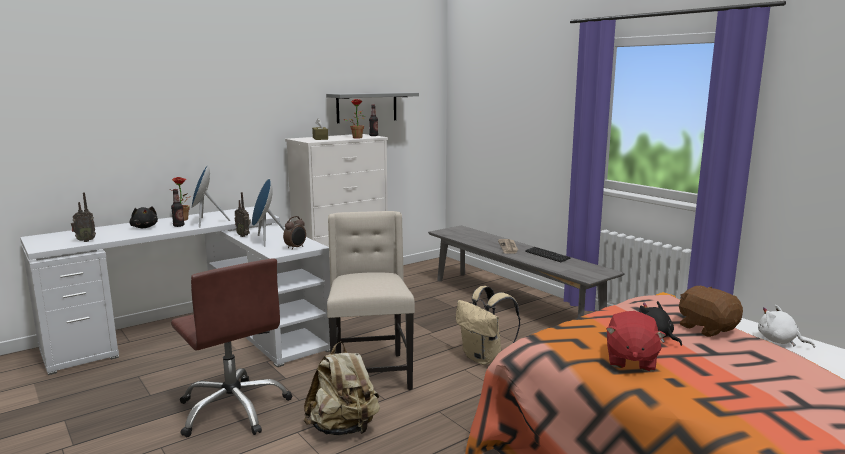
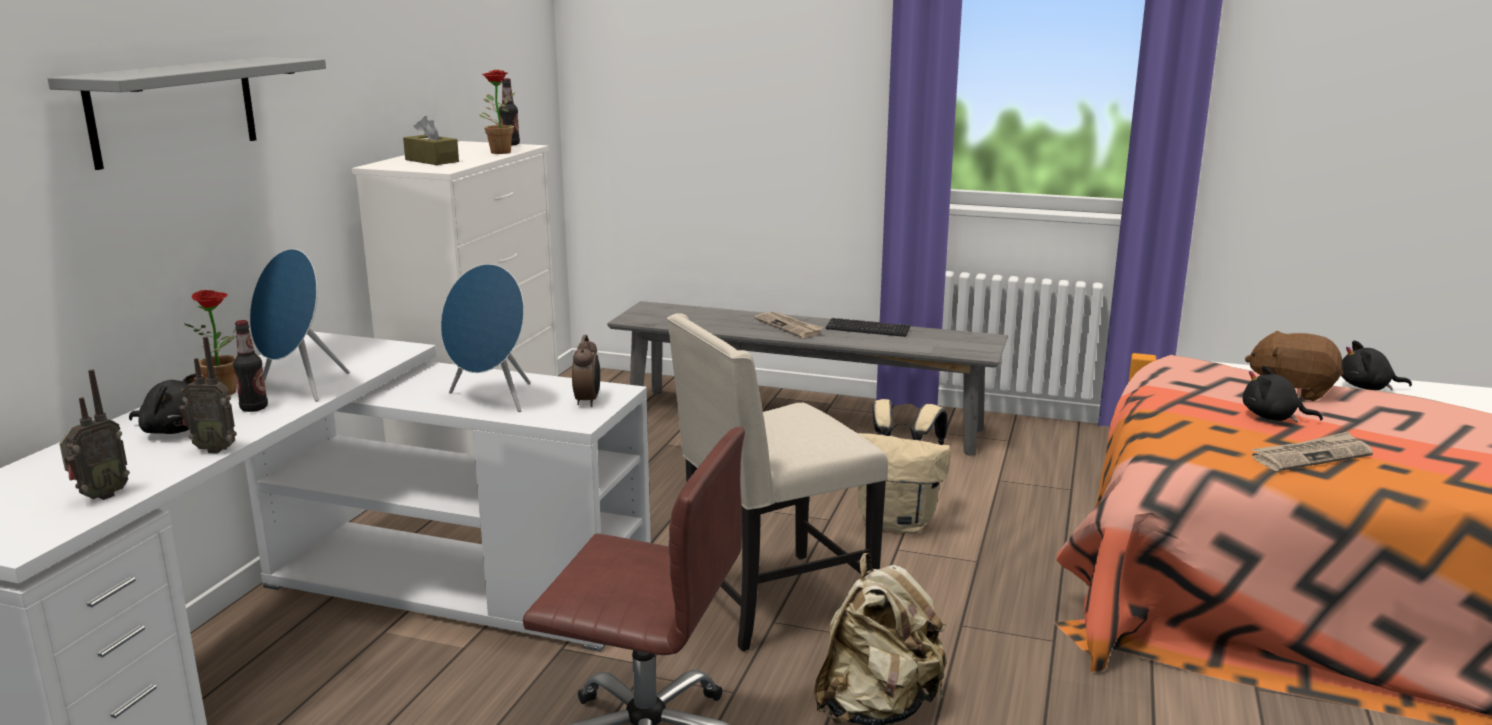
camera: 35 degrees left, 5 degrees up
radio [234,192,251,237] -> radio moved to [180,336,237,453]
grey shelf [326,92,419,123] -> grey shelf moved to [48,57,326,170]
beige chair [327,211,415,390] -> beige chair turned 75 degrees counterclockwise [667,313,888,651]
red plush toy [606,311,666,372] -> newspaper [1251,432,1373,471]
white plush toy [758,305,815,348] -> black plush toy [1341,340,1412,390]

